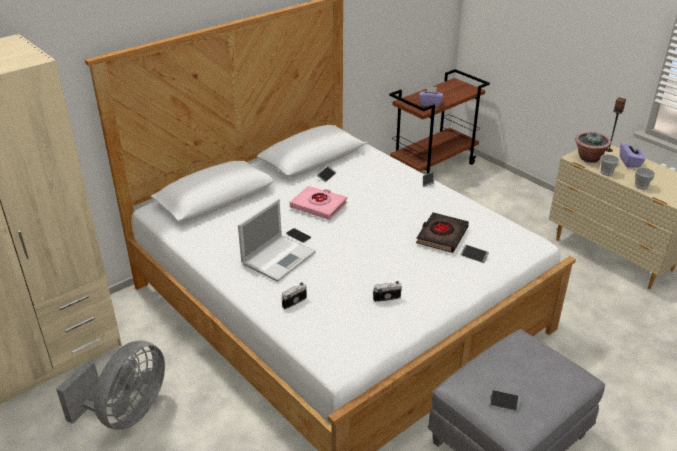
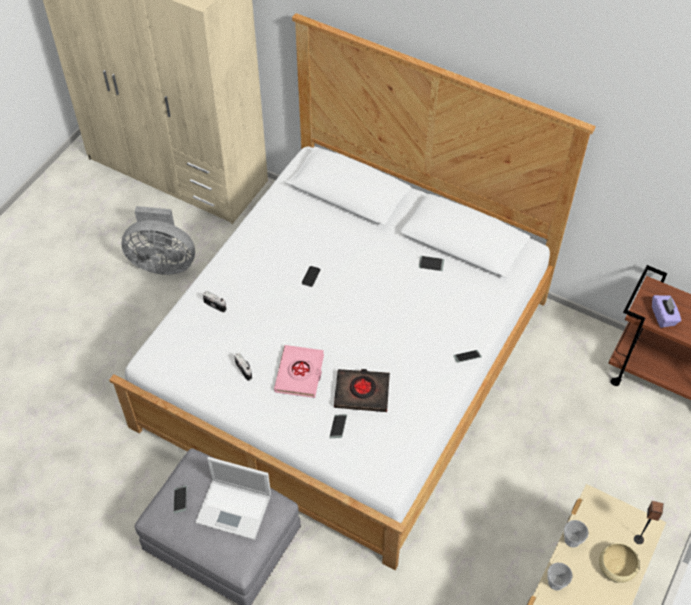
camera: 70 degrees right, 20 degrees up
laptop [238,199,316,282] -> laptop moved to [195,457,271,540]
pink book [290,186,347,220] -> pink book moved to [274,345,324,398]
potted plant [575,131,611,163] -> none
purple tissue box [620,142,645,168] -> beige bowl [599,543,639,583]

